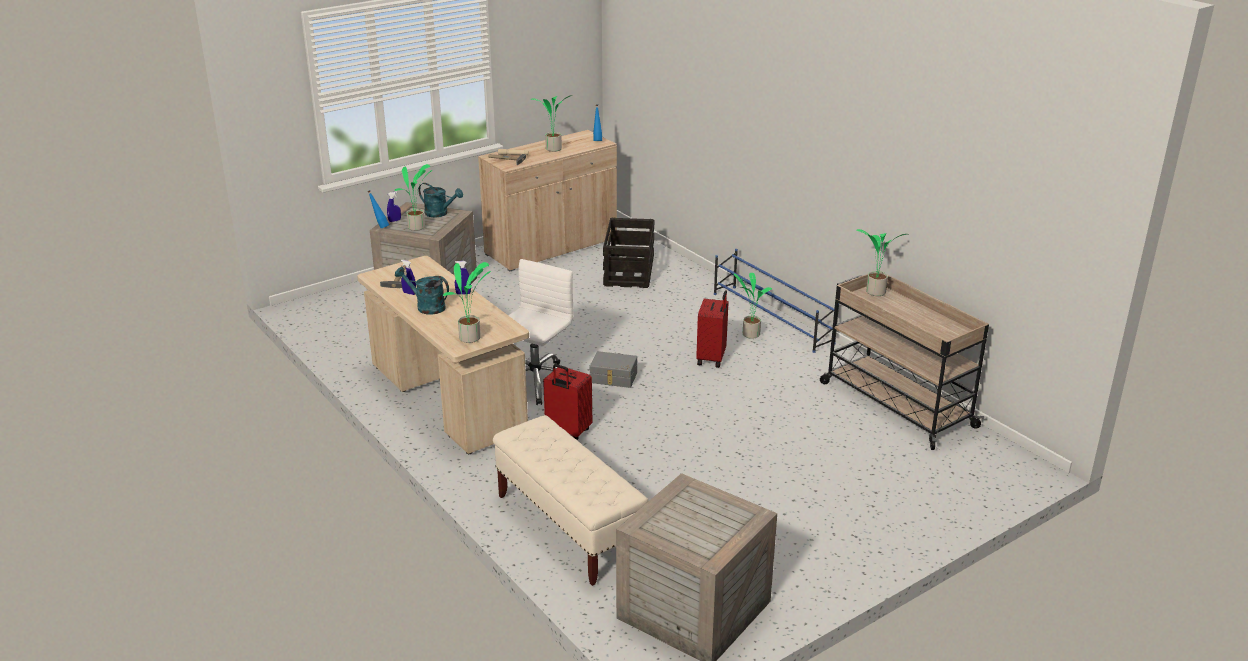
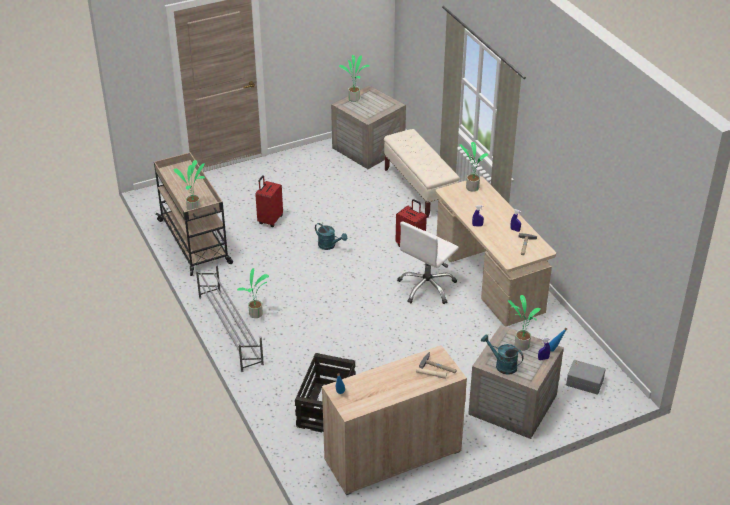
camera: 170 degrees left, 10 degrees up
turquoise watering can [395,267,449,315] -> turquoise watering can moved to [315,223,347,250]
potted plant [531,95,572,152] -> potted plant moved to [339,55,370,102]
grey storage box [590,351,637,388] -> grey storage box moved to [566,360,606,395]
red suitcase [696,290,729,368] -> red suitcase moved to [255,175,283,227]
blue shoe rack [714,249,839,353] -> grey shoe rack [196,265,264,372]

